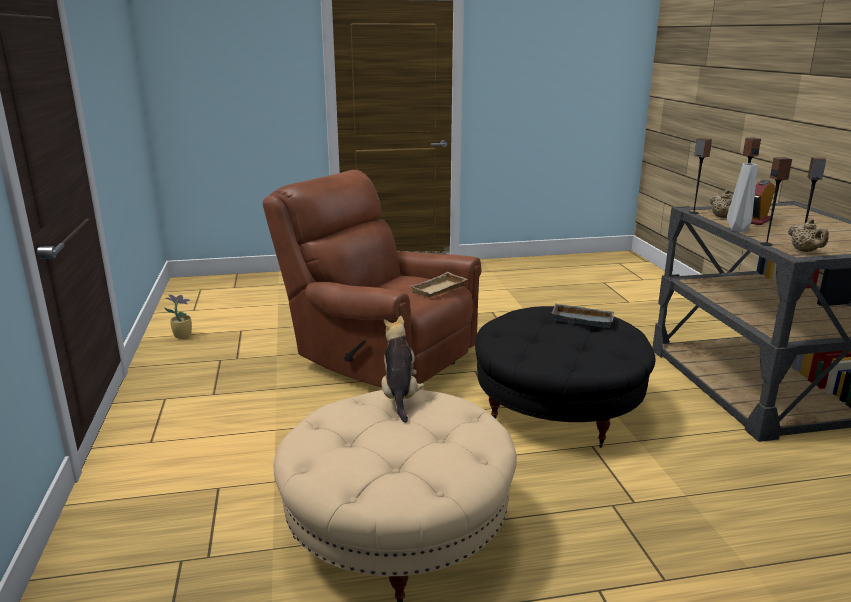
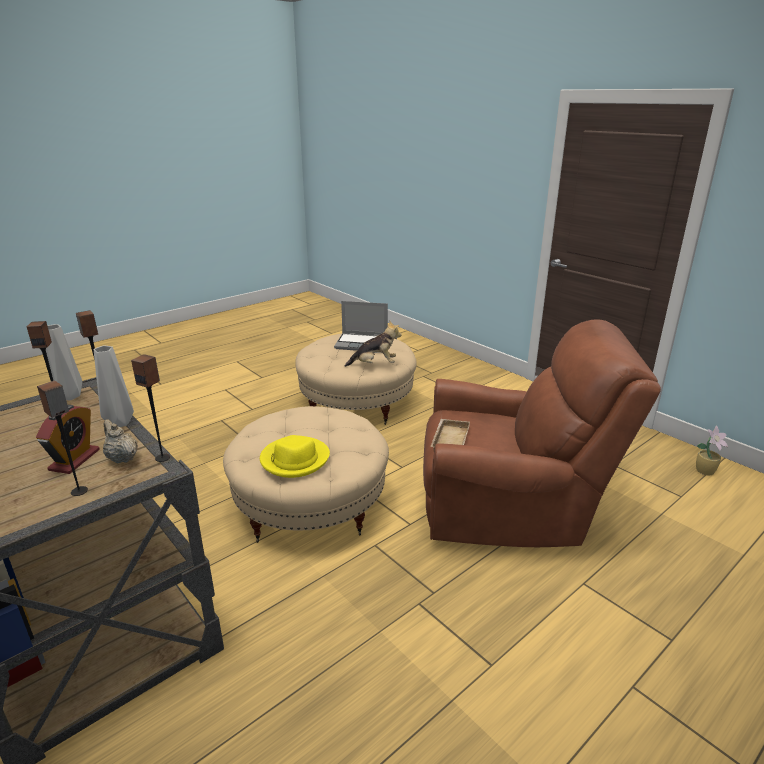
camera: 150 degrees right, 5 degrees up
plush toy [382,316,424,423] -> plush toy turned 60 degrees counterclockwise [345,321,402,367]
black ottoman [475,306,655,448] -> beige ottoman [223,406,389,543]
grey tray [552,304,614,328] -> yellow hat [260,435,330,478]
beige teapot [788,219,829,252] -> grey vase [46,324,82,400]
none -> laptop [334,301,388,351]

